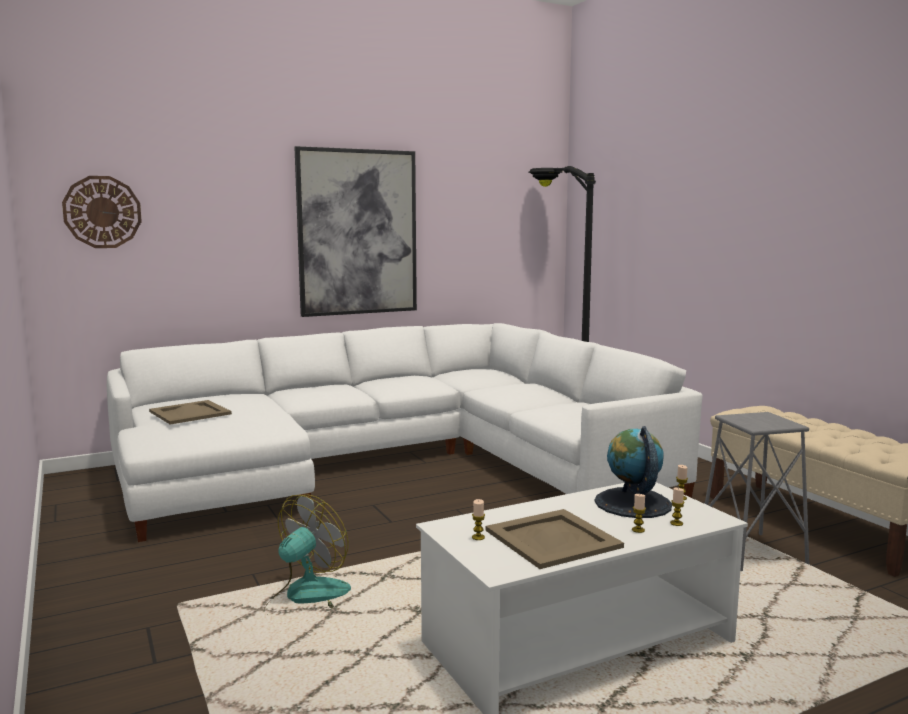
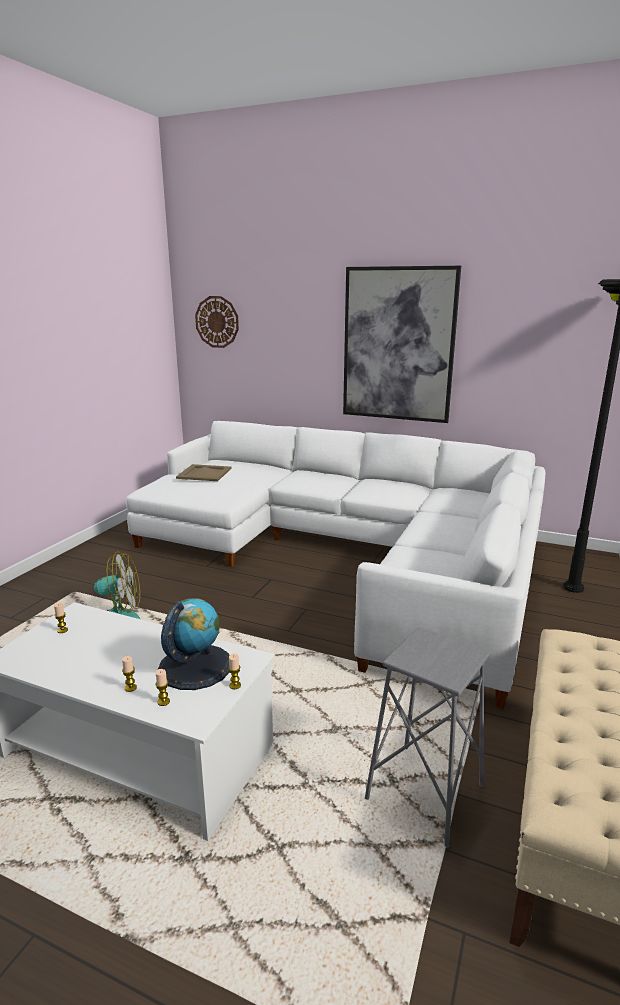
camera: 50 degrees right, 10 degrees up
beige tray [486,509,624,569] -> none

